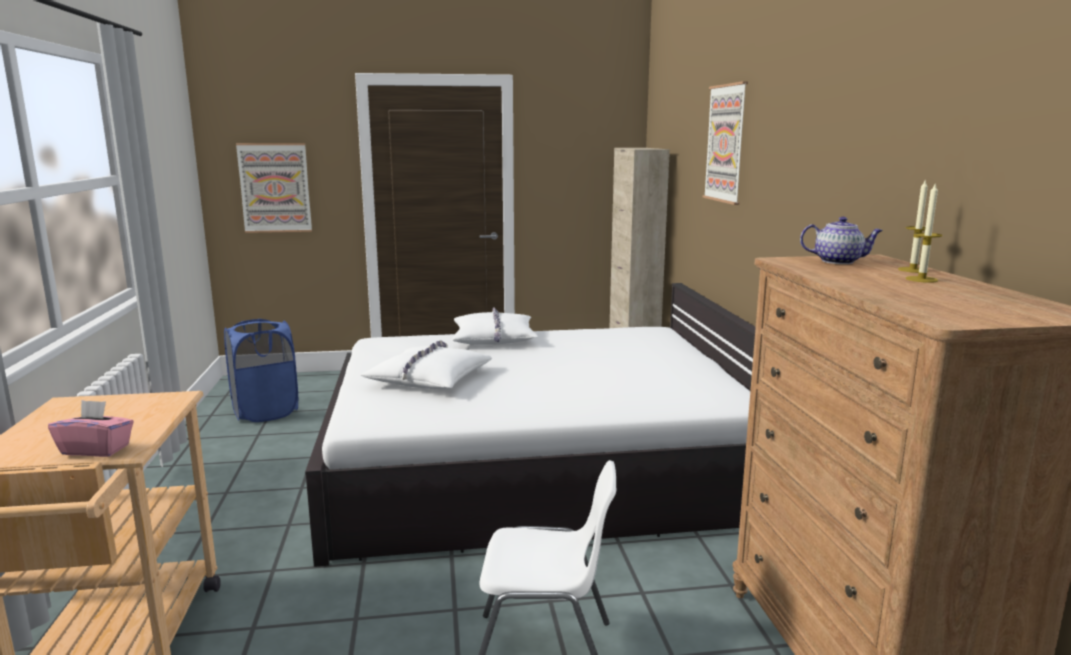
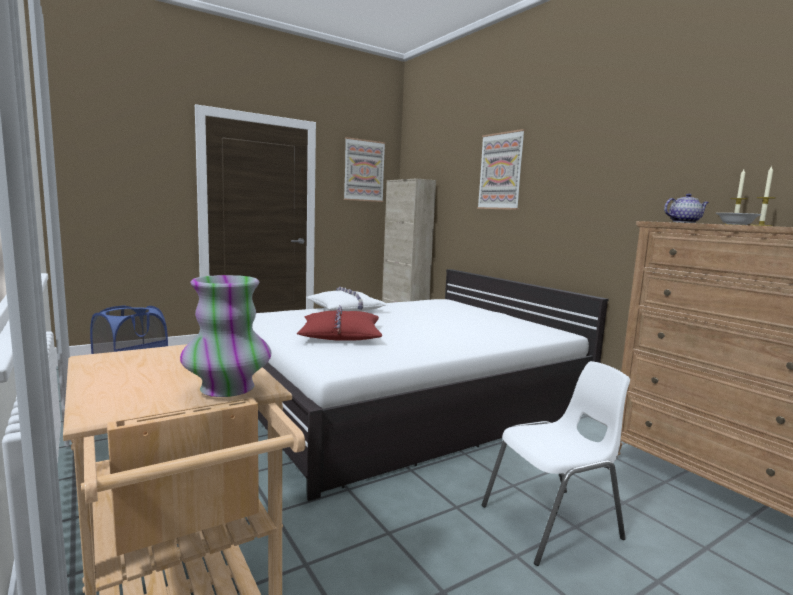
camera: 25 degrees left, 5 degrees down
pink tissue box [48,400,134,457] -> vase [180,275,271,397]
picture [236,143,312,233] -> picture moved to [344,137,385,202]
white pillow [361,340,492,389] -> red pillow [296,305,382,341]
none -> white bowl [716,213,762,225]

